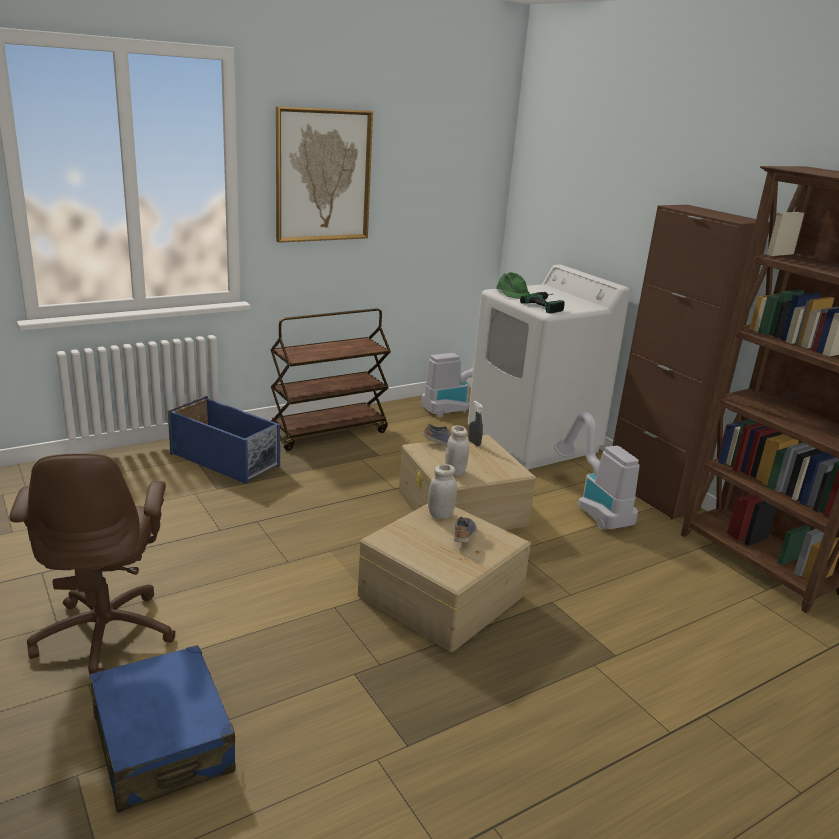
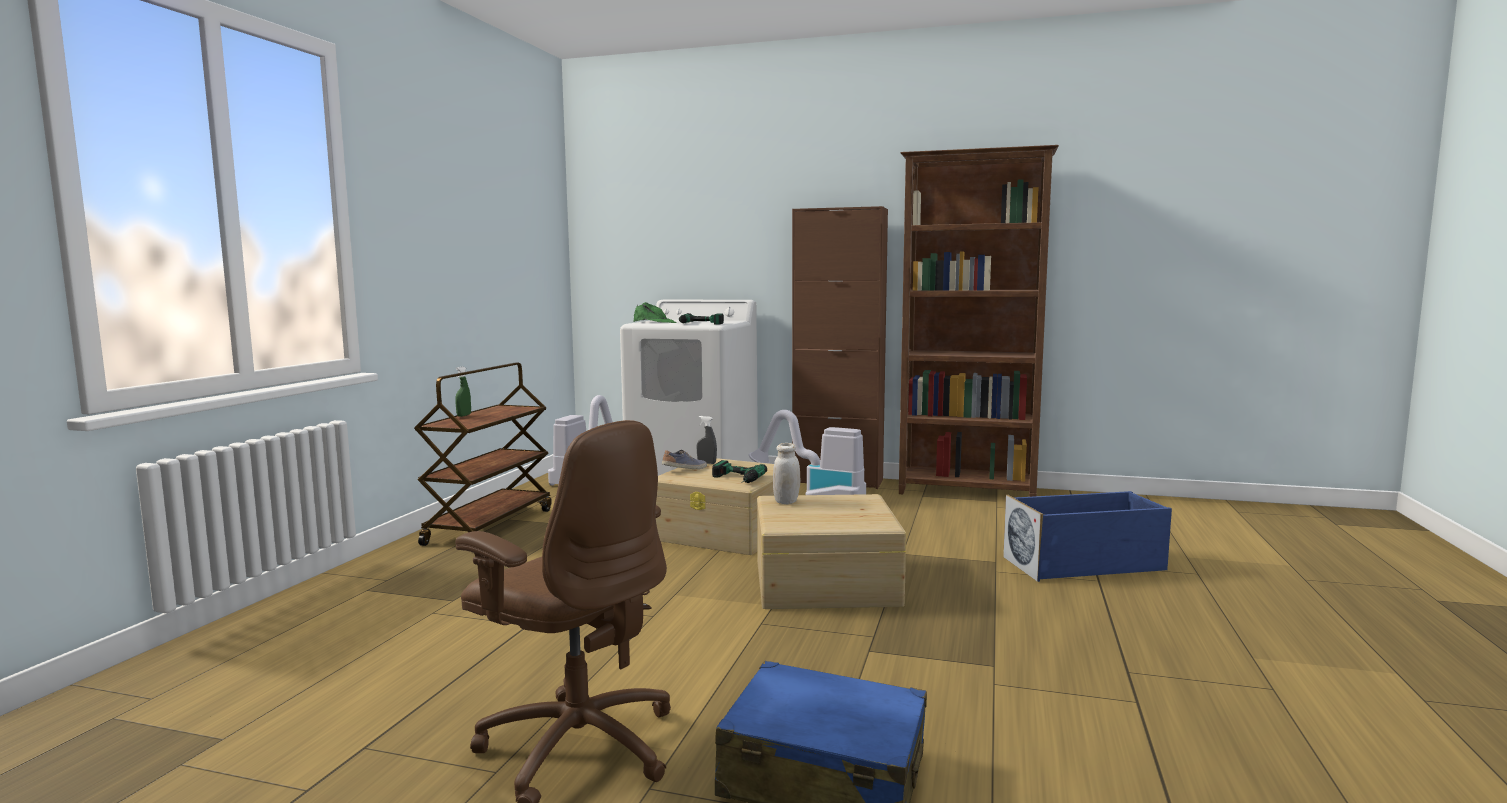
camera: 40 degrees left, 15 degrees down
blue storage box [167,396,280,484] -> blue storage box moved to [1003,491,1172,582]
picture [276,106,373,243] -> none
white jar [445,425,469,476] -> power drill [712,460,767,483]
shoe [454,517,477,542] -> none
none -> green spray bottle [455,366,471,417]

